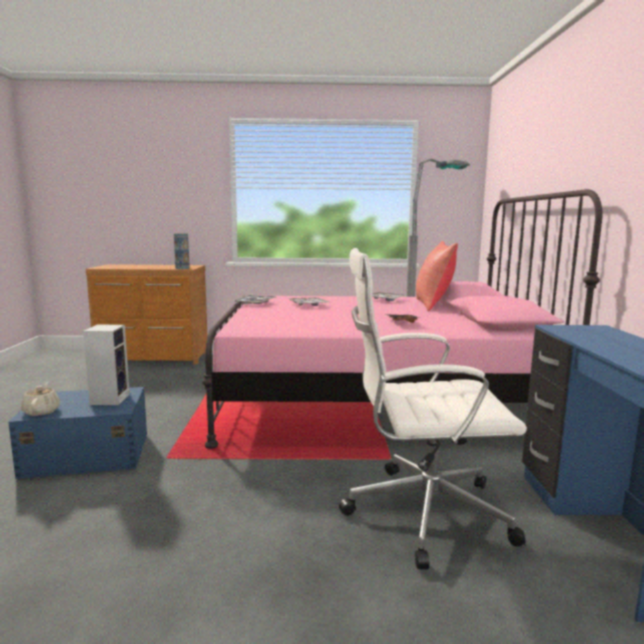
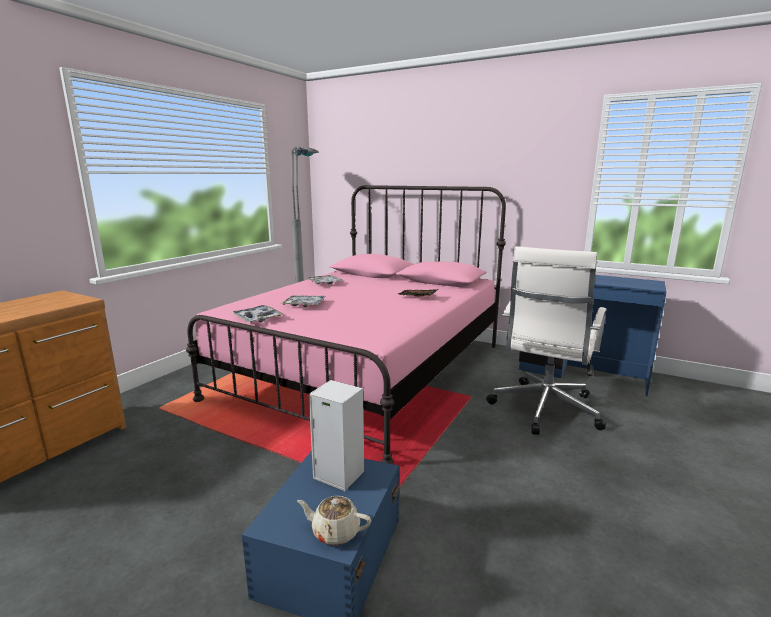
camera: 60 degrees left, 5 degrees up
vase [174,233,190,269] -> none
red pillow [416,241,458,311] -> none

